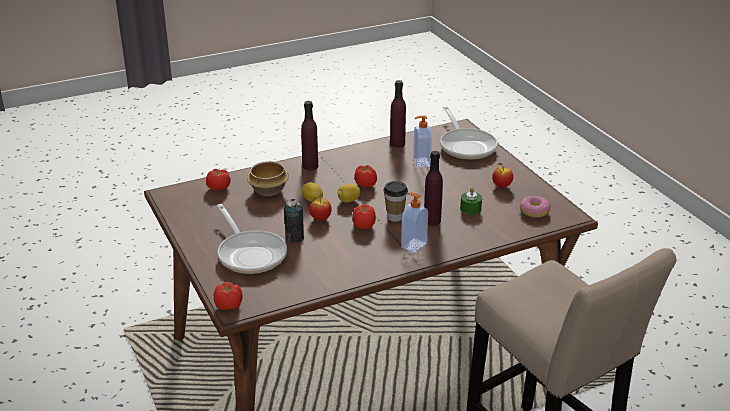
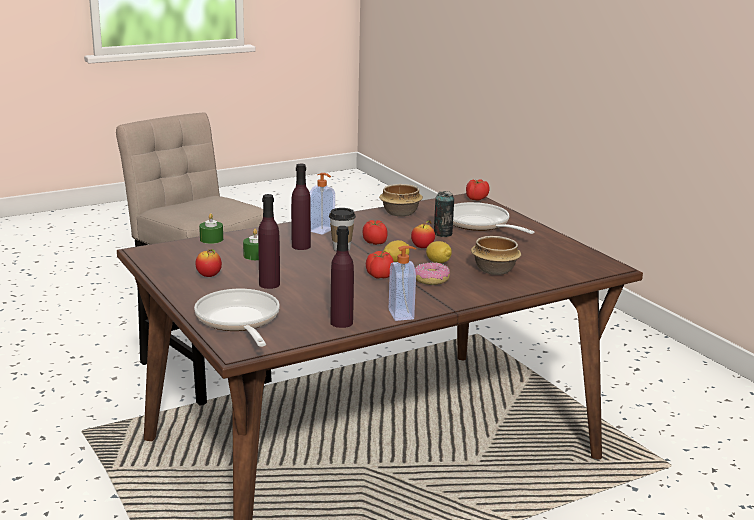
camera: 175 degrees right, 10 degrees down
tomato [206,169,231,191] -> none
purple bottle [301,101,318,170] -> purple bottle moved to [258,194,280,289]
soap dispenser [413,115,432,168] -> soap dispenser moved to [389,246,416,321]
donut [520,196,551,218] -> donut moved to [415,262,450,285]
none -> green candle [199,213,223,244]
none -> bowl [379,184,423,216]

